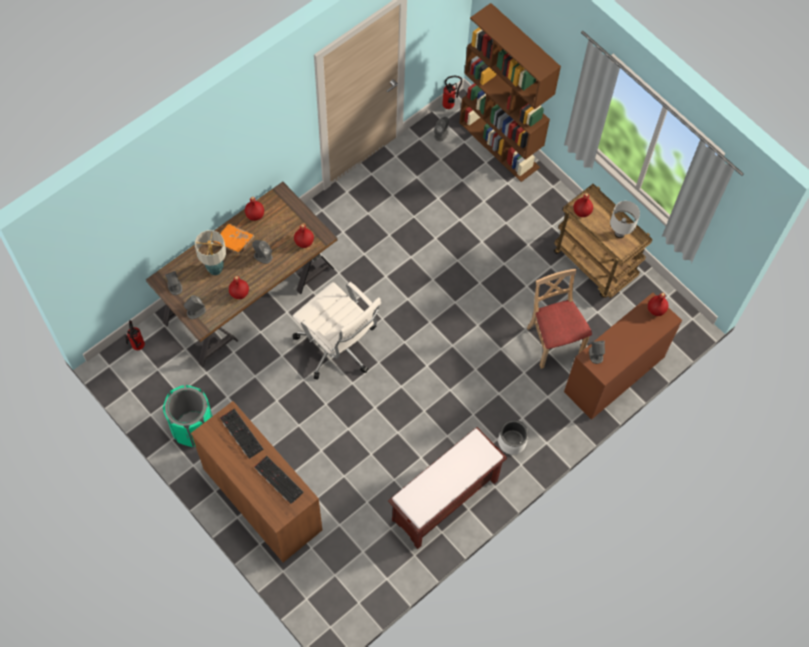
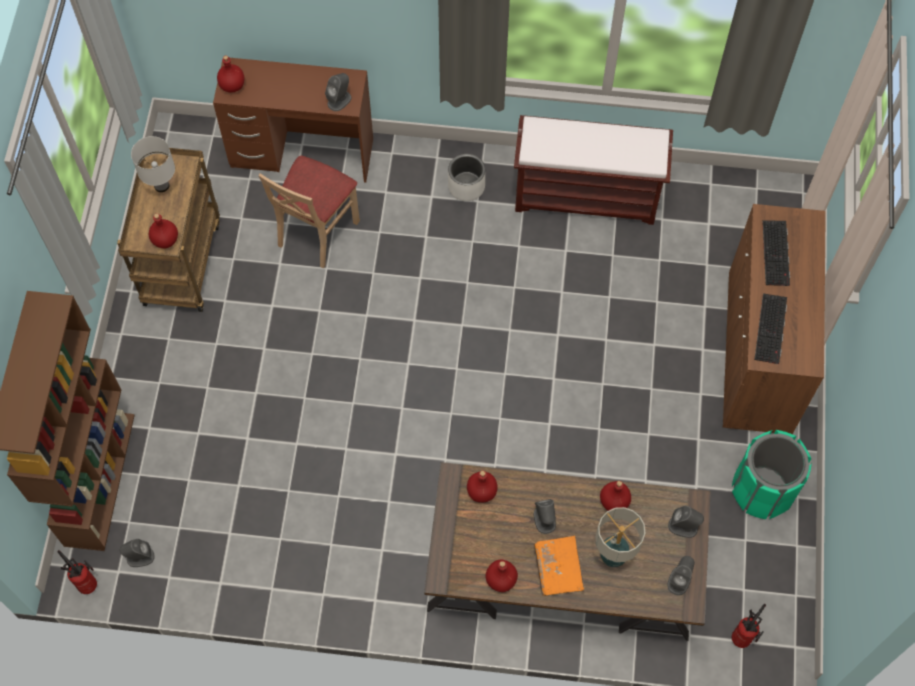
camera: 130 degrees left, 0 degrees up
white office chair [292,282,381,380] -> none

